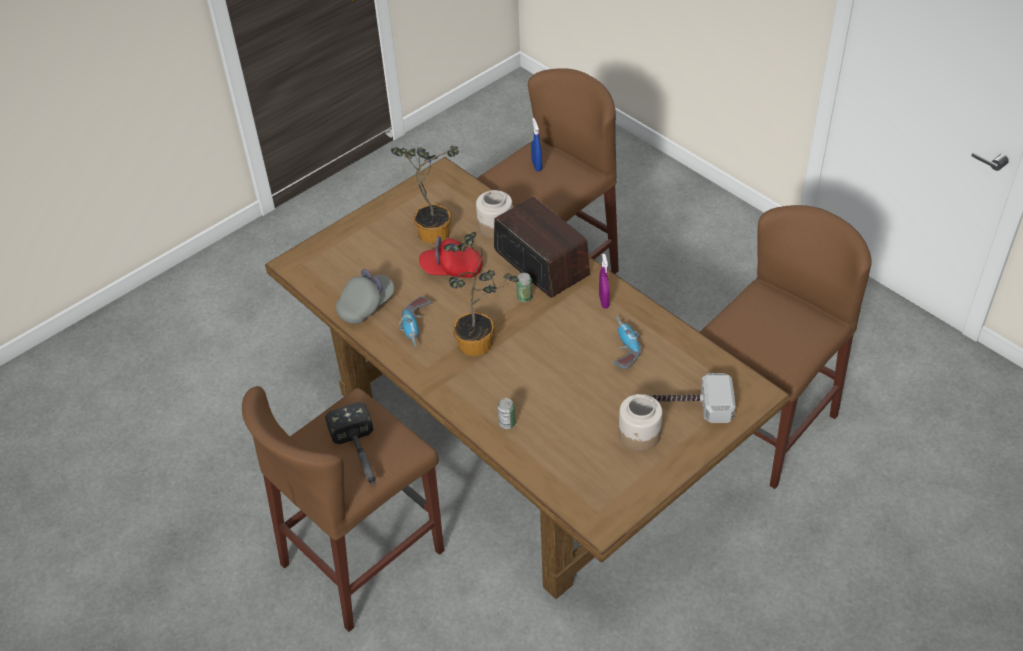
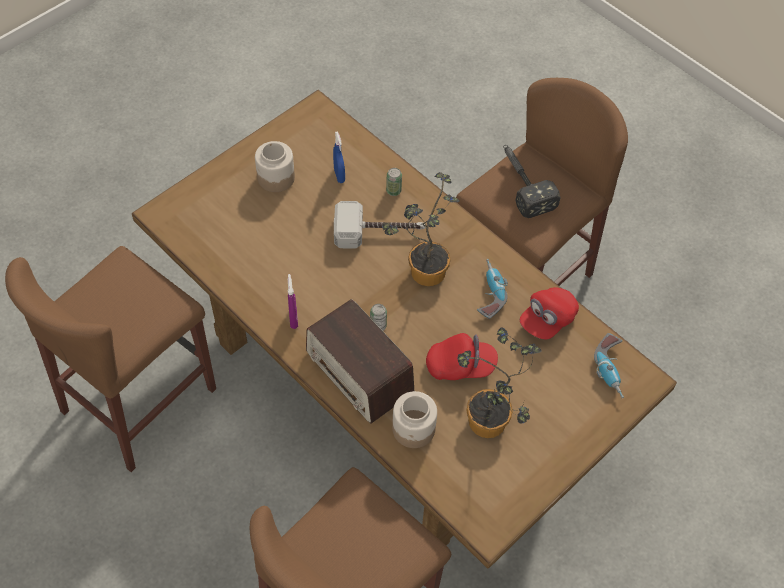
camera: 175 degrees right, 10 degrees up
grey cap [336,269,394,324] -> red cap [520,287,579,339]
blue spray bottle [531,118,542,171] -> blue spray bottle moved to [333,132,345,183]
power drill [613,316,641,369] -> power drill moved to [594,333,624,398]
hammer [649,373,736,423] -> hammer moved to [334,201,425,249]

